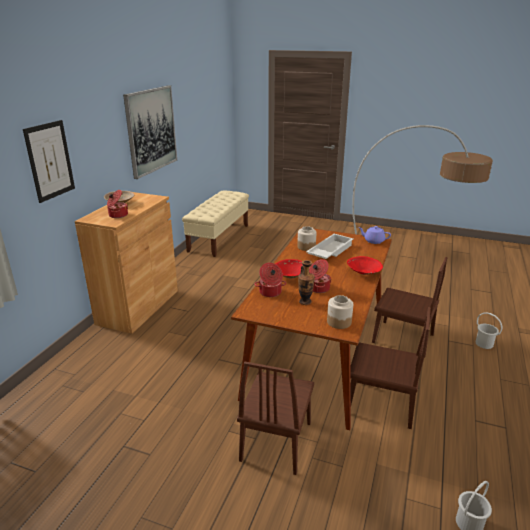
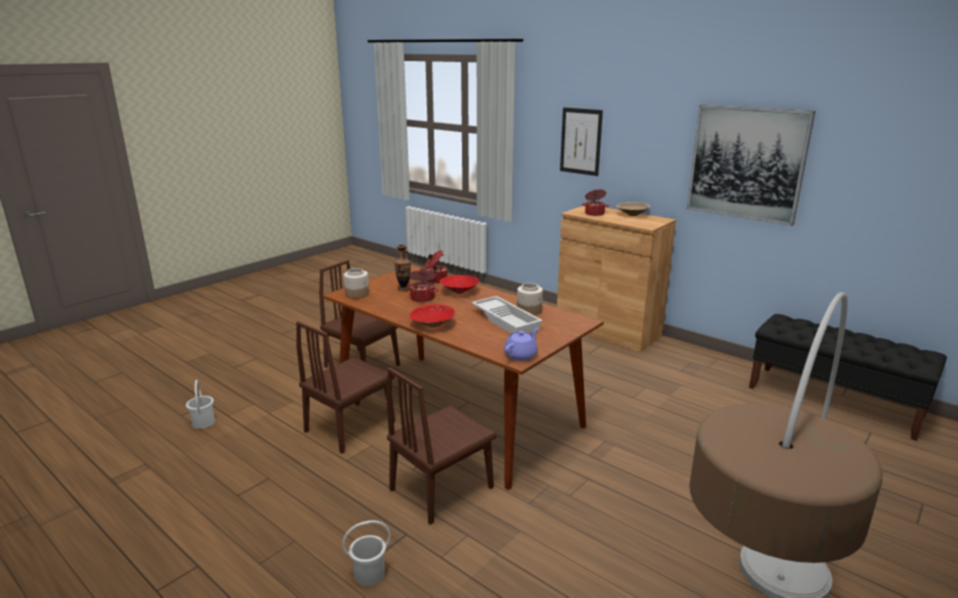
camera: 110 degrees right, 5 degrees down
beige bench [182,190,249,257] -> black bench [749,314,947,441]

